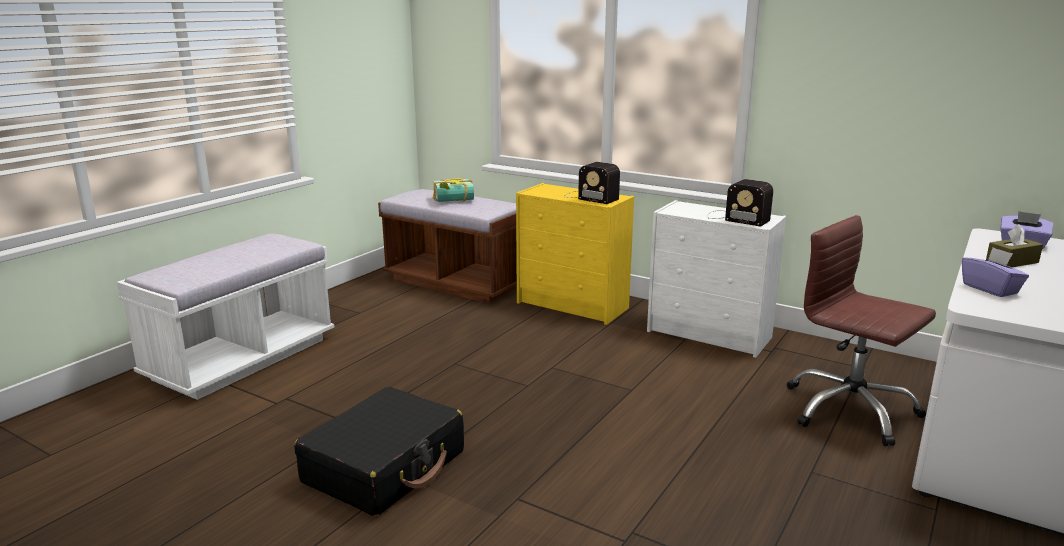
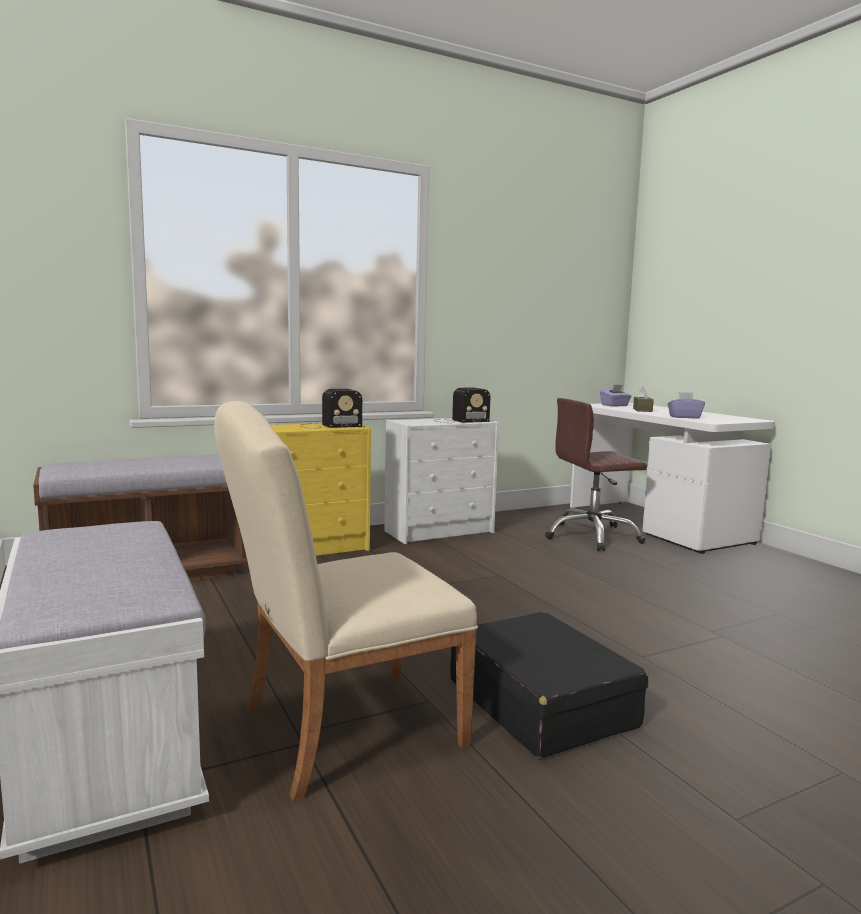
camera: 60 degrees left, 10 degrees down
book [433,179,474,202] -> none
none -> beige chair [214,401,478,801]

